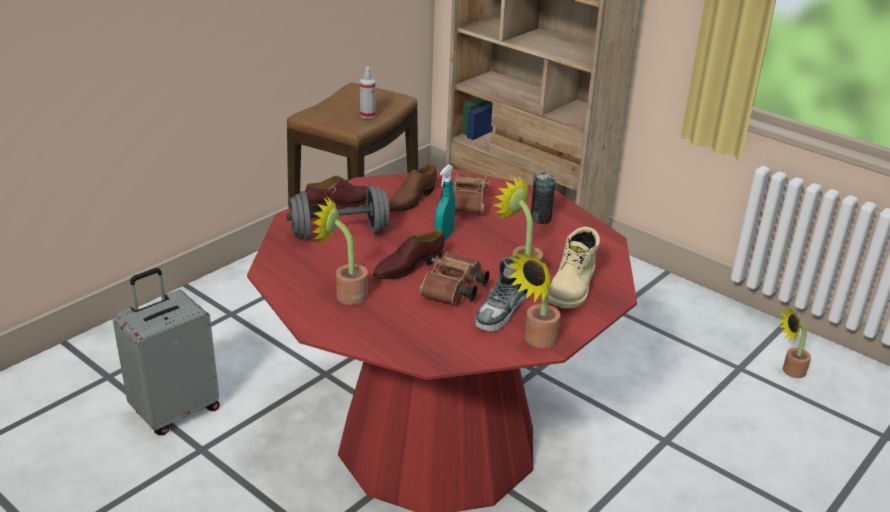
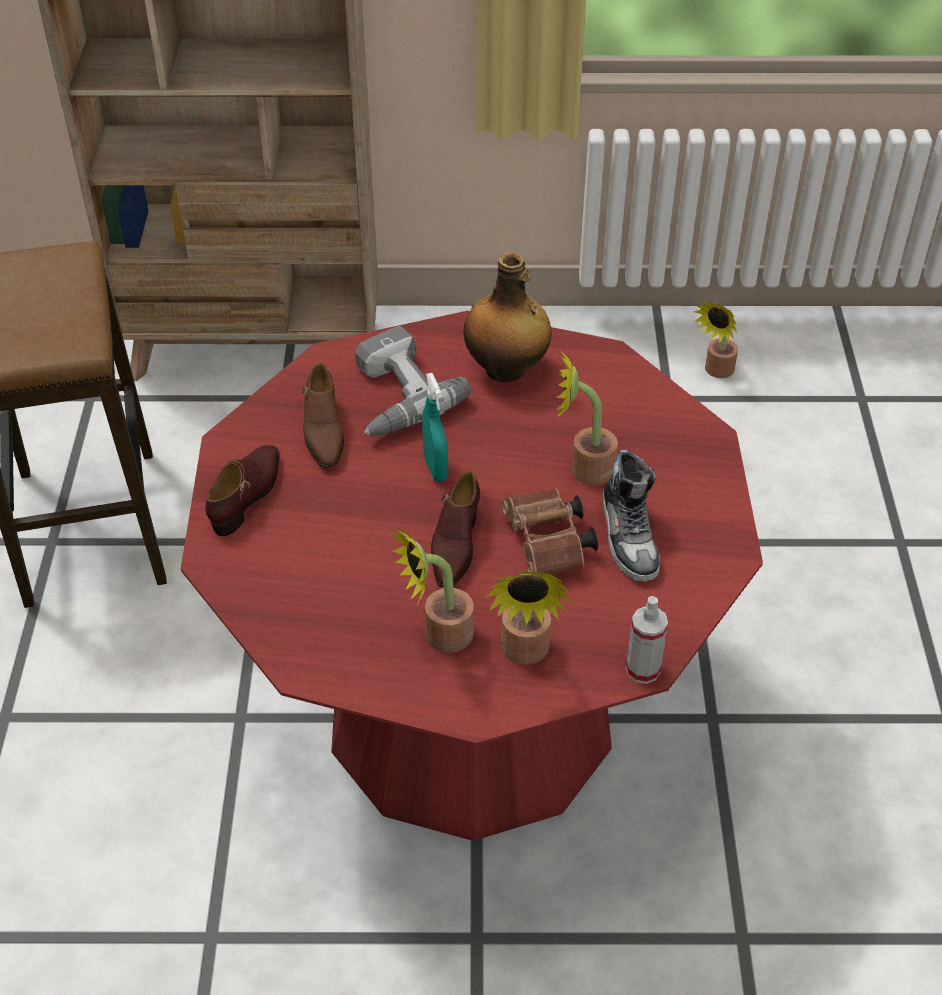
camera: 40 degrees left, 15 degrees up
grey suitcase [113,268,220,435] -> none
grey dumbbell [287,185,391,240] -> none
spray bottle [360,67,376,119] -> spray bottle moved to [626,596,668,684]
brown binoculars [441,174,489,214] -> power drill [355,326,471,435]
potted plant [506,252,560,348] -> potted plant moved to [485,572,572,665]
can [531,172,555,224] -> bottle [464,252,552,382]
beige boot [548,227,600,308] -> none

